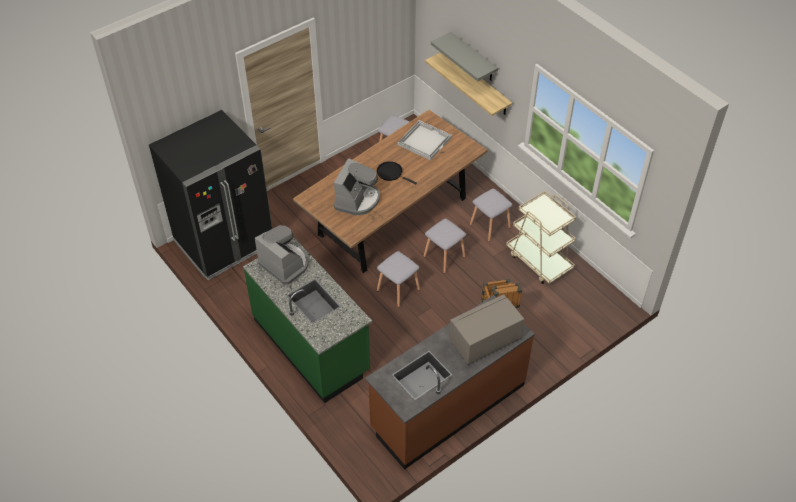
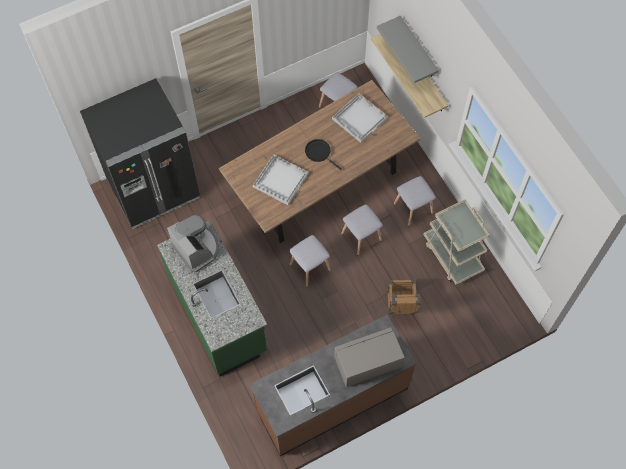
camera: 10 degrees right, 15 degrees up
coffee machine [334,158,380,215] -> white tray [253,155,309,205]

